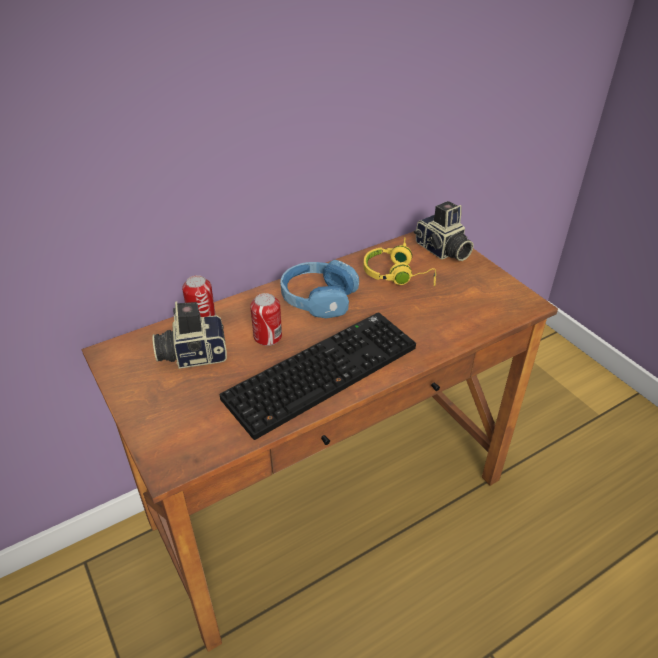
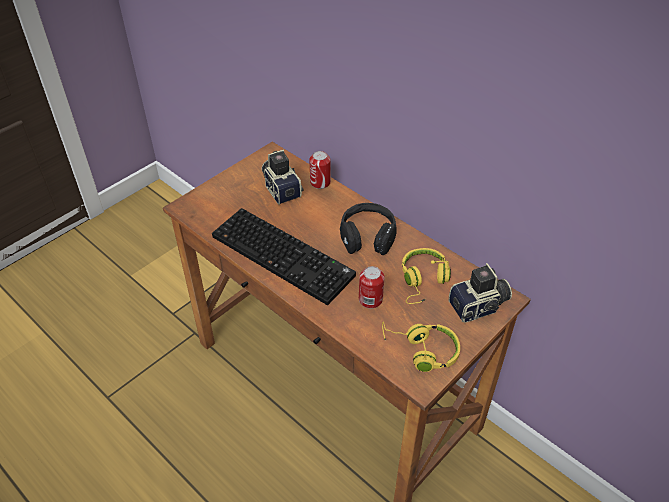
camera: 75 degrees right, 5 degrees up
can [250,293,282,346] -> can moved to [359,266,385,308]
blue headphones [280,260,359,318] -> black headphones [340,203,397,255]
camera [414,201,474,261] -> camera turned 150 degrees counterclockwise [449,263,512,323]
none -> yellow headphones [382,322,460,372]

